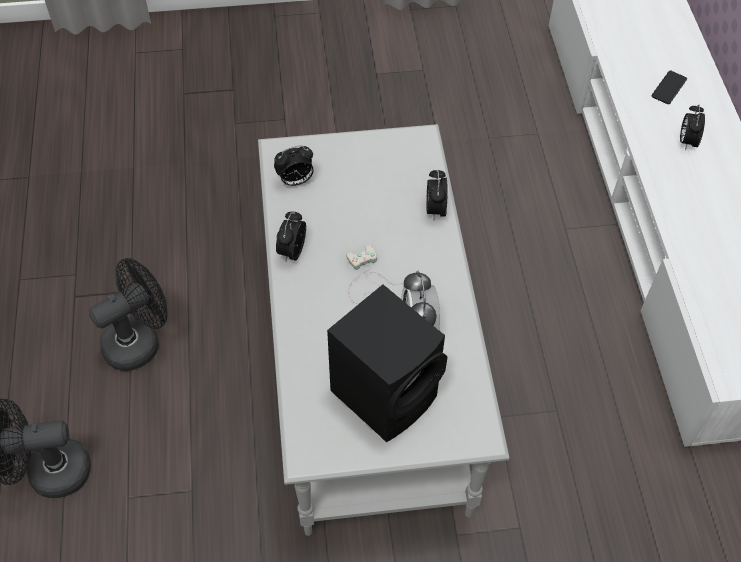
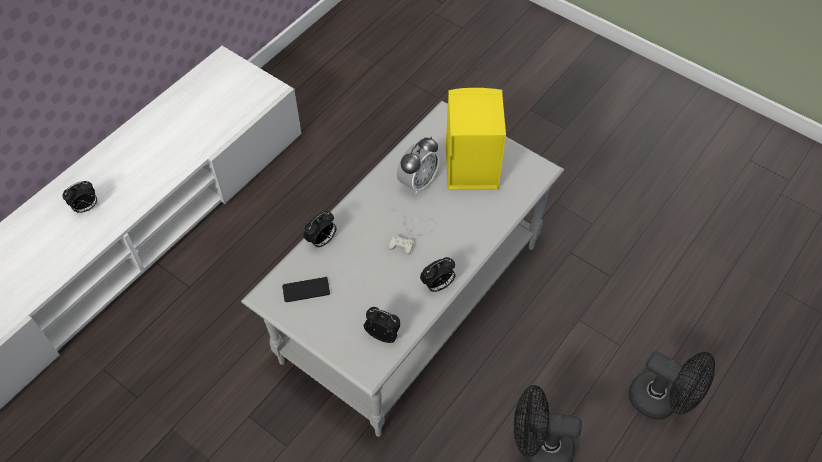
camera: 135 degrees left, 0 degrees up
black speaker [327,284,447,442] -> yellow speaker [446,88,506,190]
phone [651,70,687,104] -> phone moved to [282,277,330,302]

